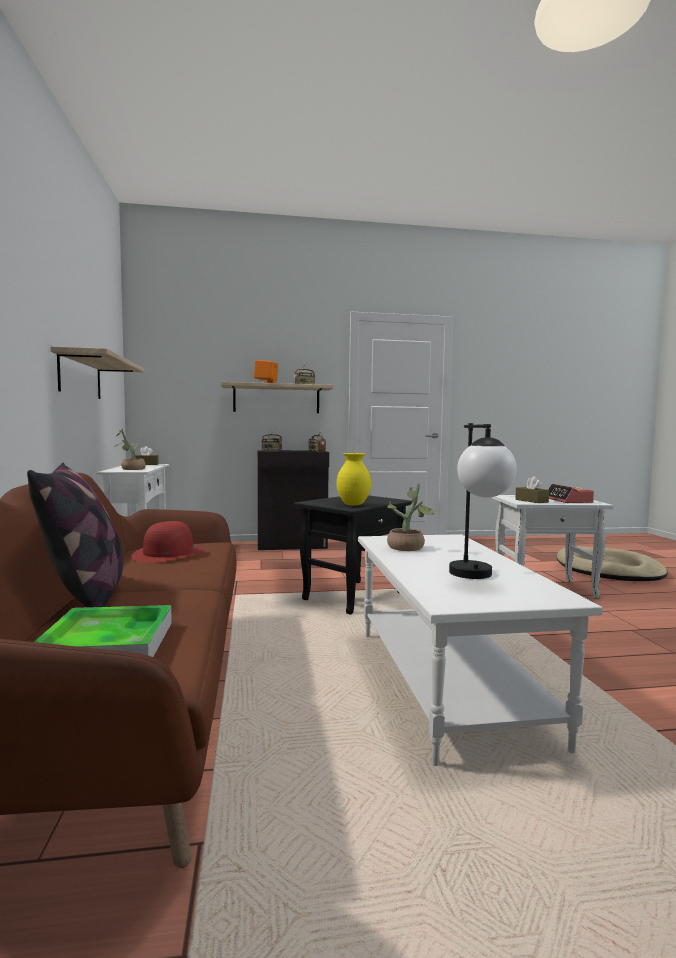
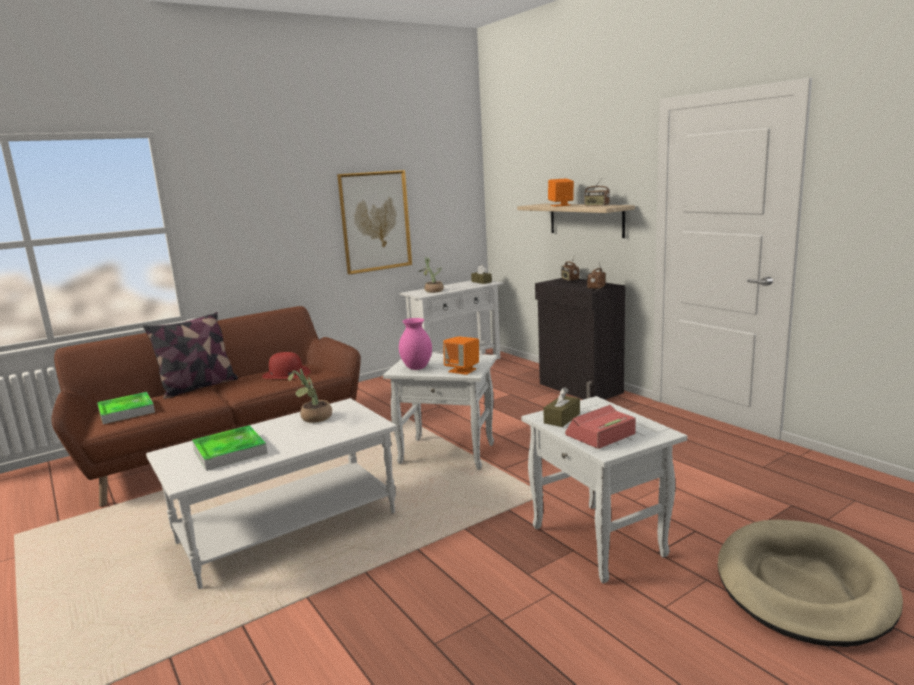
camera: 65 degrees right, 10 degrees up
shelf [51,346,144,399] -> picture [337,170,412,275]
black side table [294,495,413,615] -> white side table [383,353,497,470]
yellow vase [337,453,371,506] -> pink vase [399,318,432,370]
table lamp [449,423,517,579] -> tray [192,425,268,471]
none -> orange speaker [443,336,479,375]

